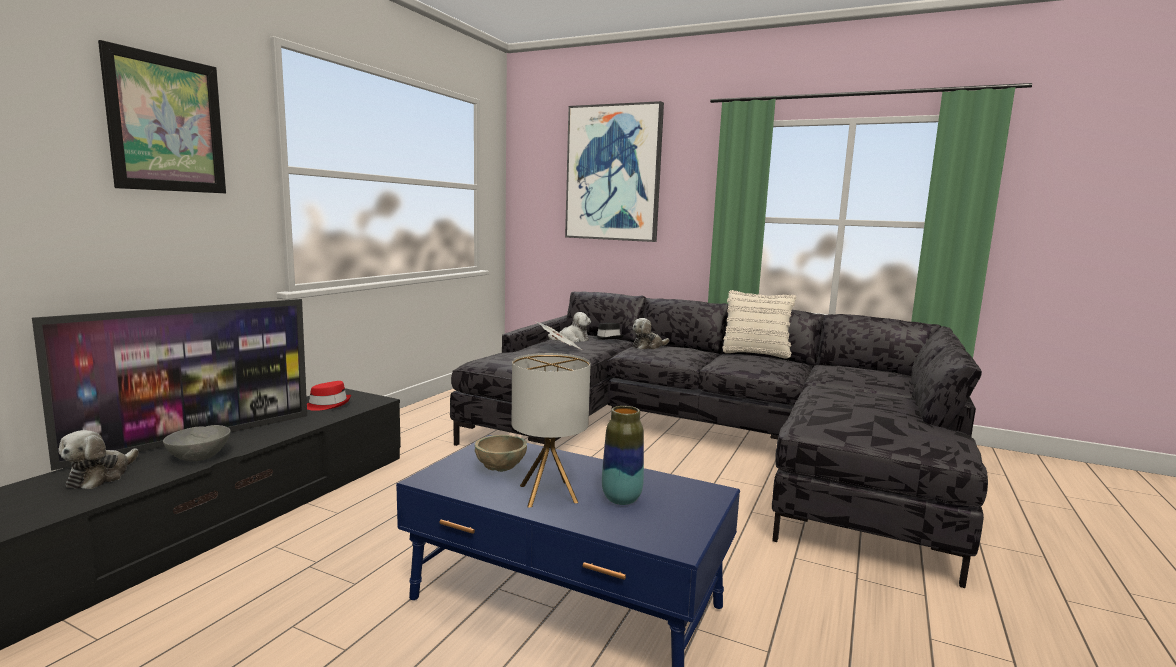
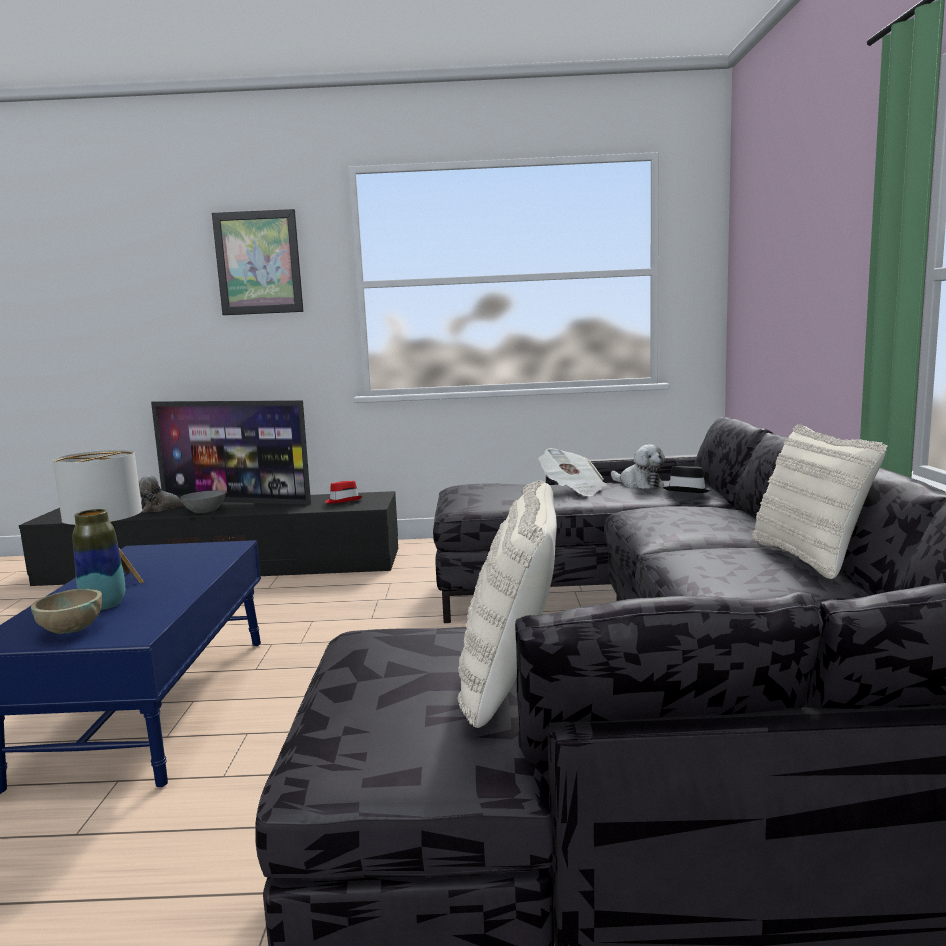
camera: 65 degrees right, 0 degrees up
beige bowl [475,435,527,472] -> beige bowl moved to [31,589,102,634]
picture [565,101,664,242] -> none
plush toy [632,318,669,349] -> none
none -> beige pillow [457,480,557,728]

